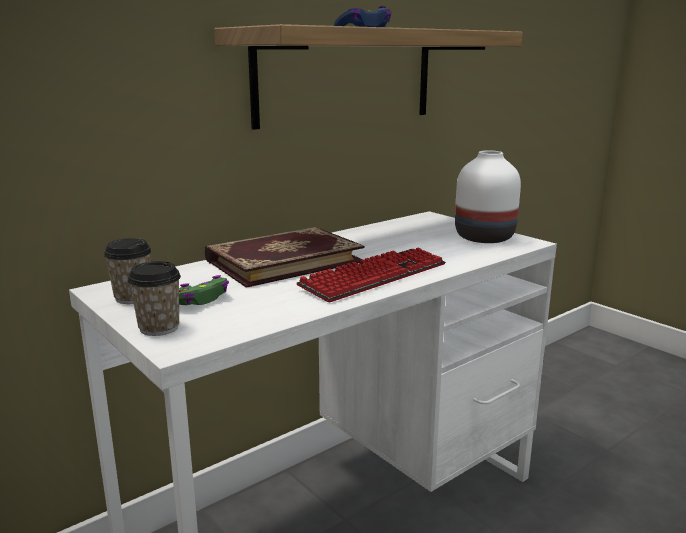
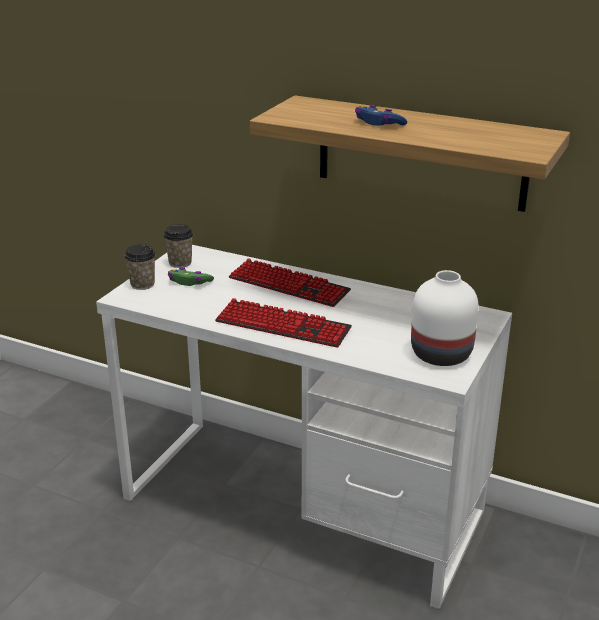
camera: 65 degrees right, 10 degrees up
book [205,227,365,288] -> keyboard [229,258,351,307]

